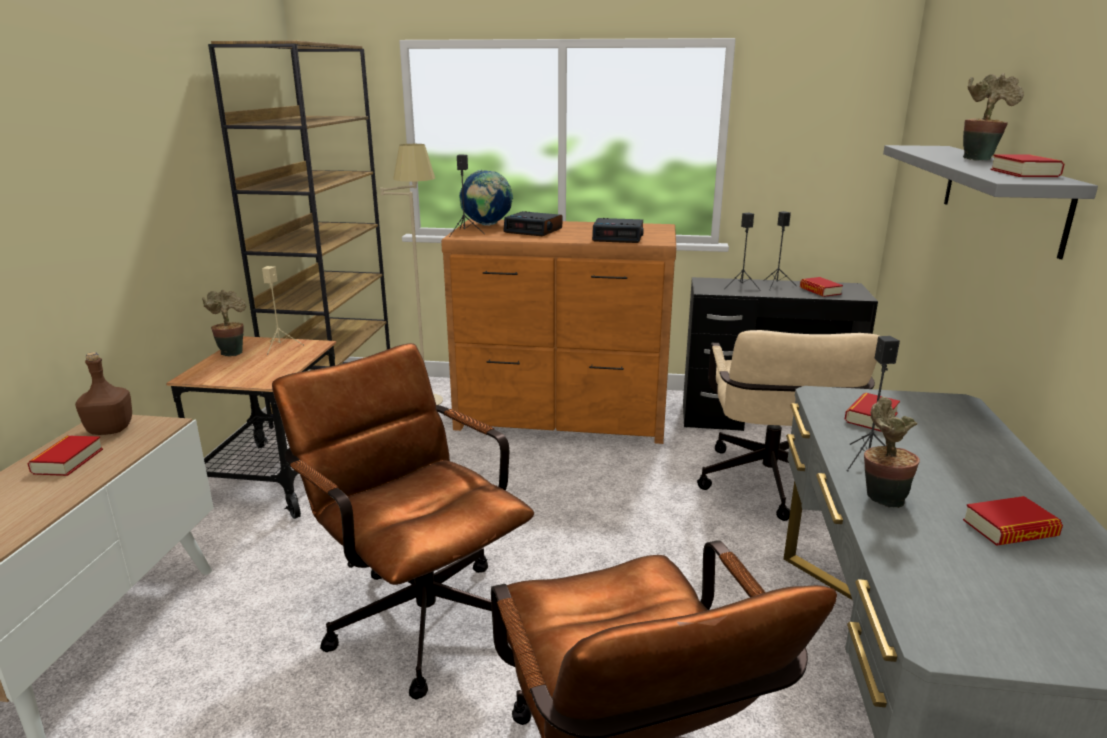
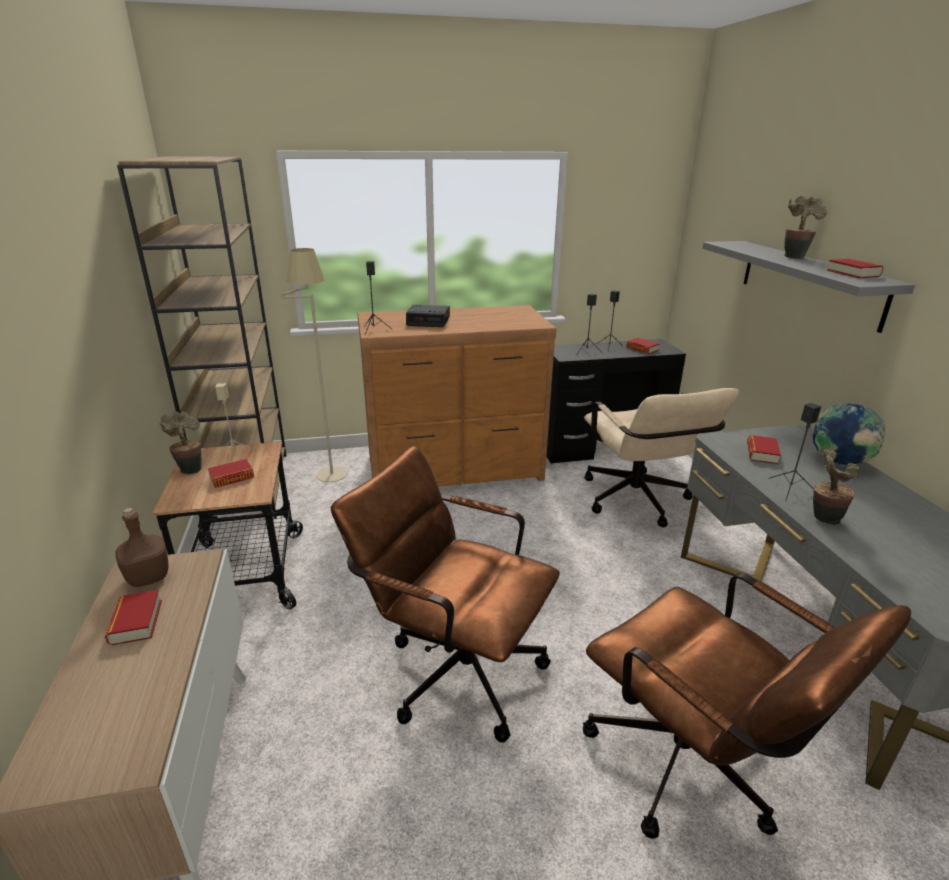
camera: 20 degrees left, 5 degrees up
globe [459,170,513,226] -> globe moved to [813,403,885,466]
alarm clock [592,218,644,243] -> none
book [963,496,1063,546] -> book moved to [208,459,254,488]

